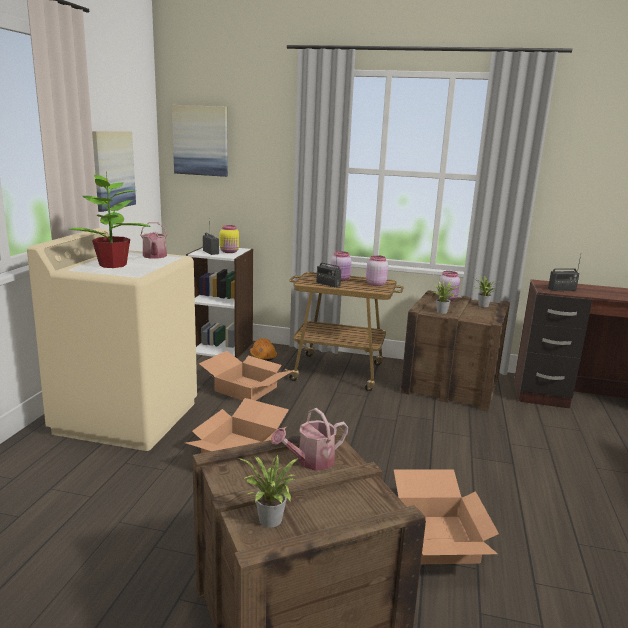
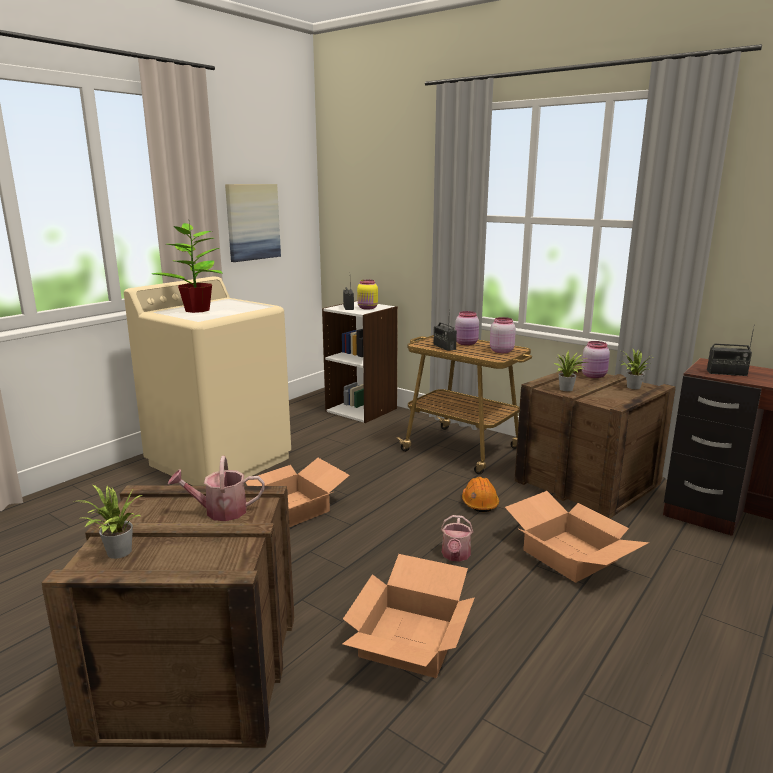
camera: 25 degrees right, 0 degrees up
watering can [140,222,167,259] -> watering can moved to [441,515,473,562]
picture [172,105,228,177] -> none
cardboard box [199,351,294,401] -> cardboard box moved to [505,491,650,583]
orange hard hat [250,338,277,361] -> orange hard hat moved to [462,477,499,512]

